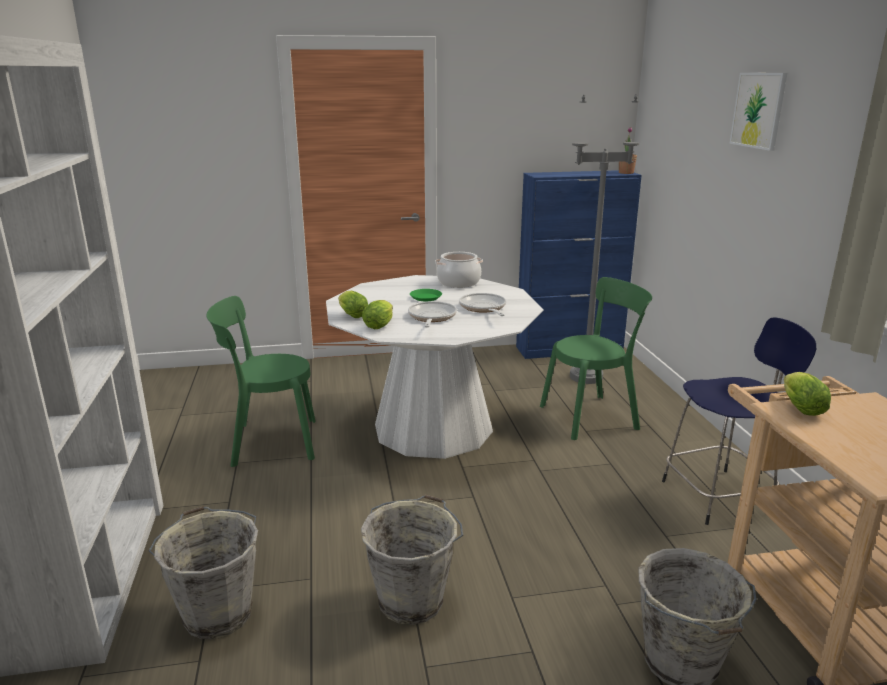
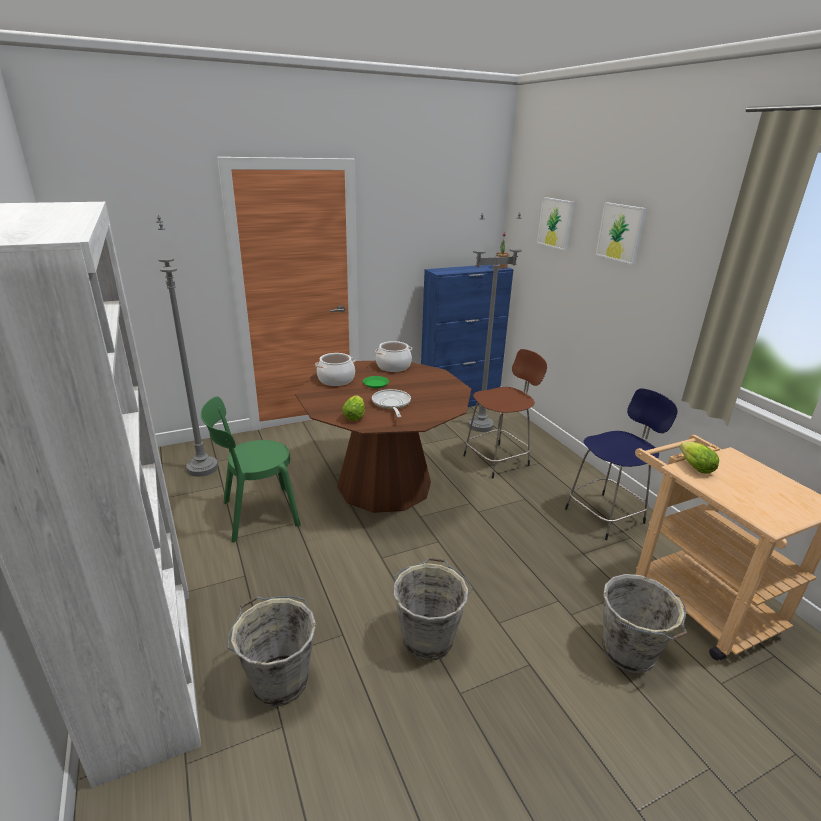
camera: 15 degrees left, 5 degrees up
white dining table [326,275,543,459] -> brown dining table [295,361,471,513]
lettuce [338,291,368,318] -> none
frying pan [459,293,506,316] -> none
green chair [540,277,652,440] -> brown stool [463,349,547,478]
none -> grey floor lamp [156,215,218,477]
none -> cooking pot [315,353,355,386]
none -> picture [537,197,574,251]

